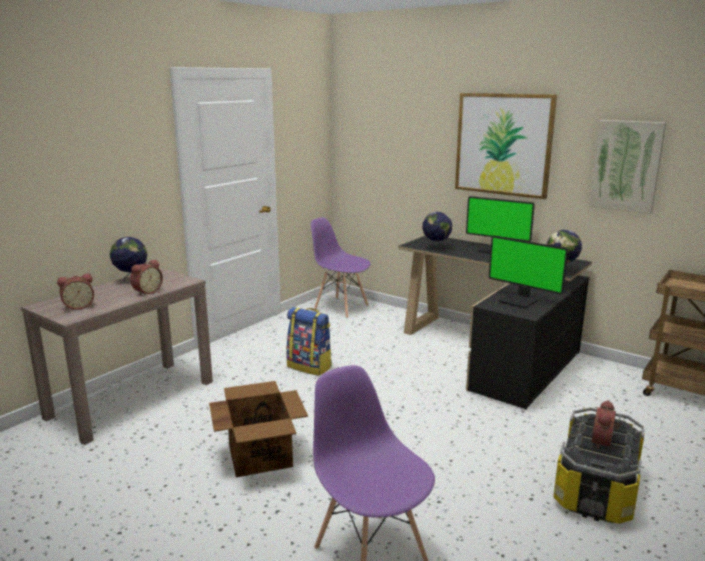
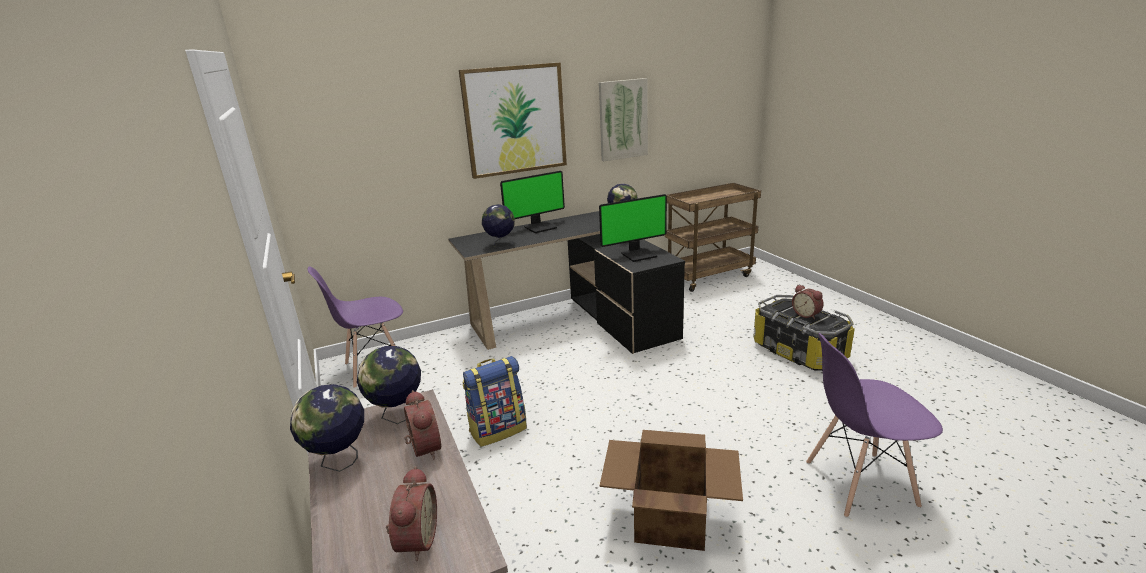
camera: 60 degrees left, 5 degrees up
none -> globe [357,346,421,424]

